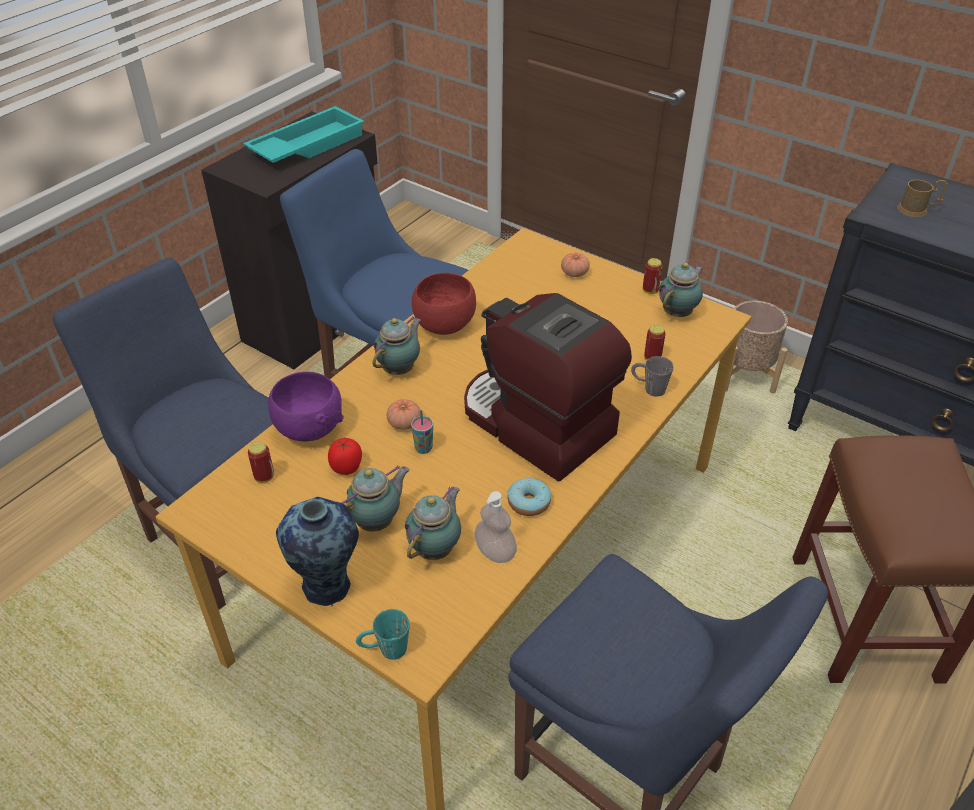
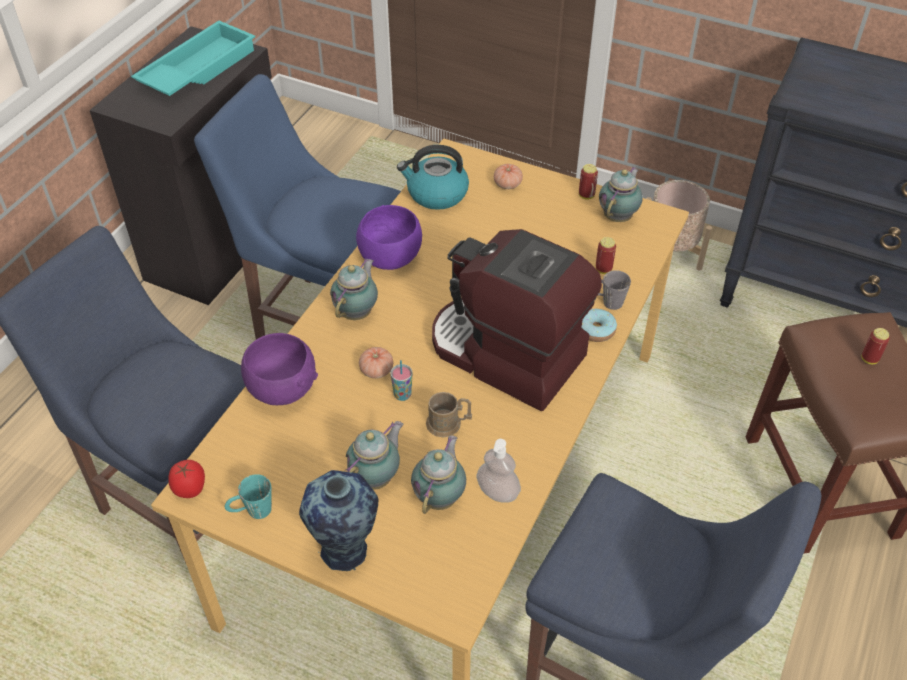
camera: 10 degrees left, 5 degrees up
can [248,441,274,483] -> can moved to [861,328,890,364]
tomato [328,438,362,475] -> tomato moved to [168,460,205,498]
turquoise mug [356,609,410,660] -> turquoise mug moved to [225,474,272,519]
red bowl [412,273,476,335] -> purple bowl [356,205,422,270]
donut [508,478,551,516] -> donut moved to [582,309,617,342]
brown mug [897,180,948,217] -> brown mug moved to [426,392,472,437]
none -> kettle [397,145,469,210]

